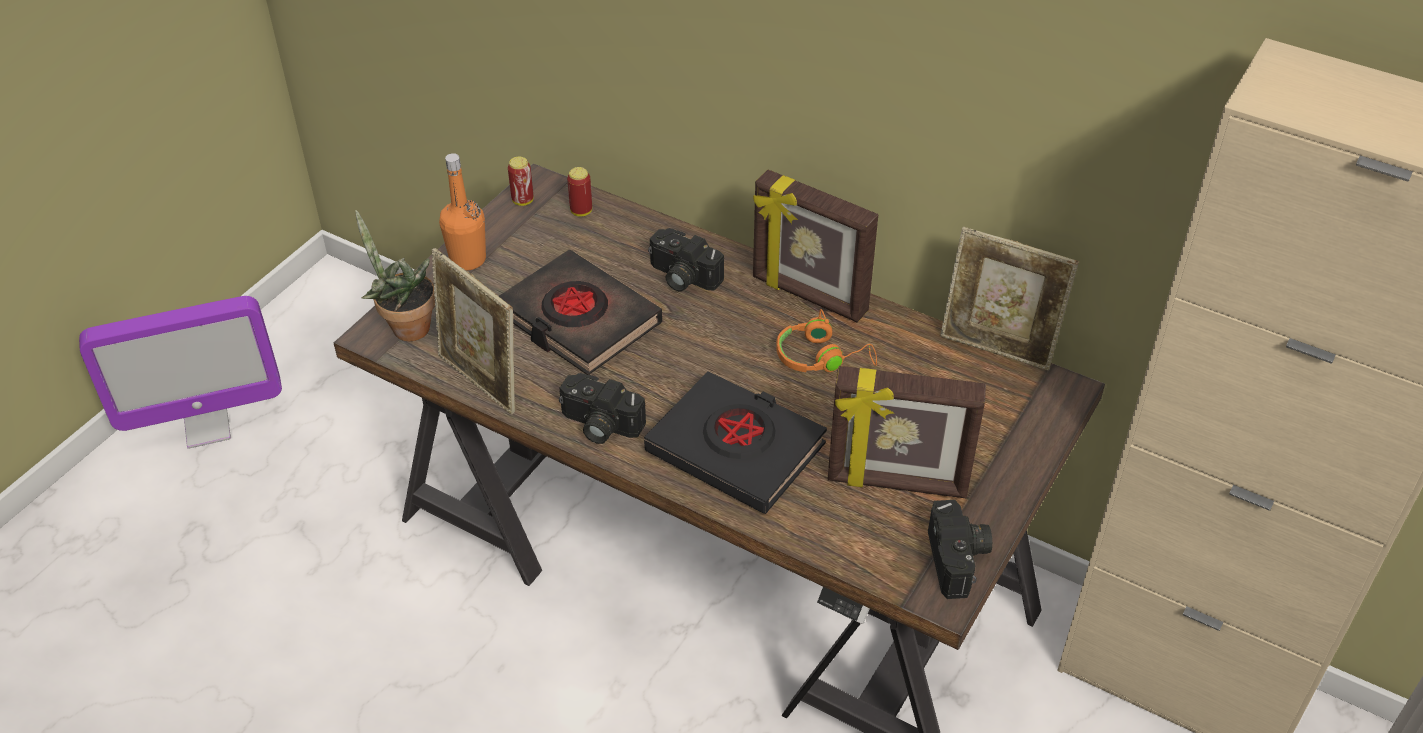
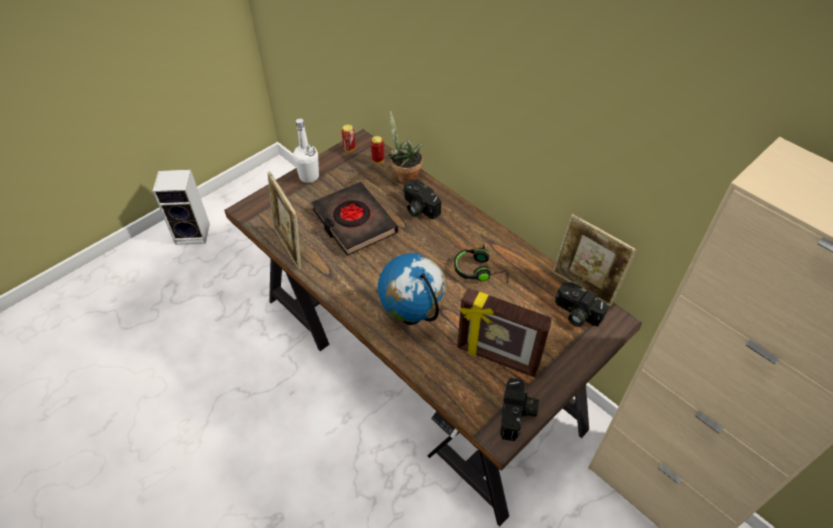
camera: 15 degrees right, 5 degrees up
monitor [79,296,282,449] -> speaker [153,170,210,245]
potted plant [355,210,435,341] -> potted plant moved to [385,111,423,184]
orange bottle [439,153,486,271] -> white bottle [293,118,319,183]
camera [559,373,646,444] -> camera moved to [555,282,608,327]
black book [644,371,827,514] -> globe [378,253,446,325]
picture frame [753,170,878,323] -> none
orange headphones [776,309,877,372] -> black headphones [454,244,508,283]

